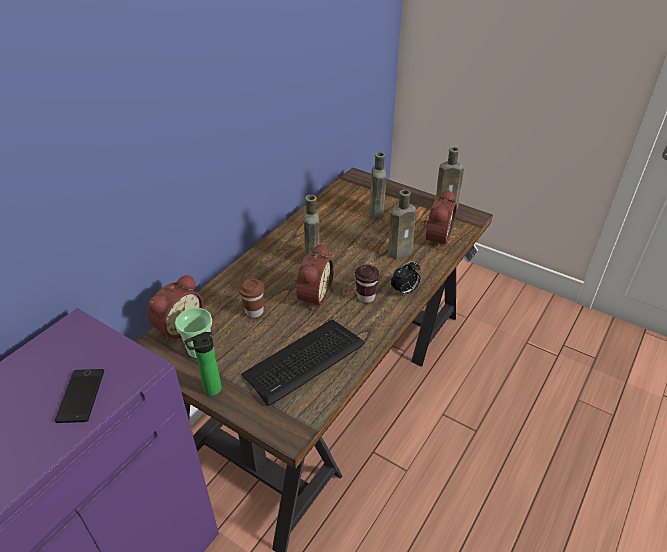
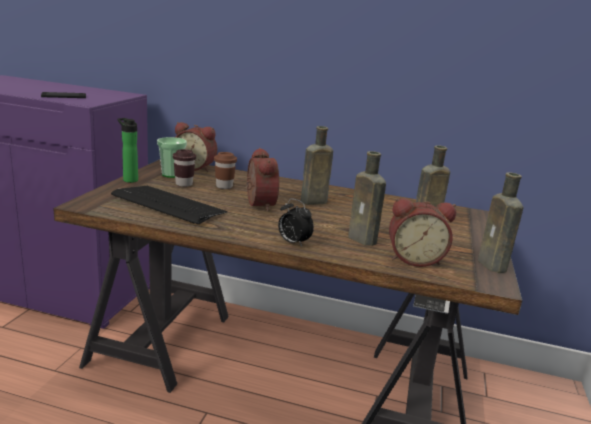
camera: 70 degrees right, 20 degrees down
alarm clock [294,243,334,310] -> alarm clock turned 105 degrees counterclockwise [246,148,279,211]
brown cup [355,265,380,303] -> brown cup moved to [173,149,196,187]

